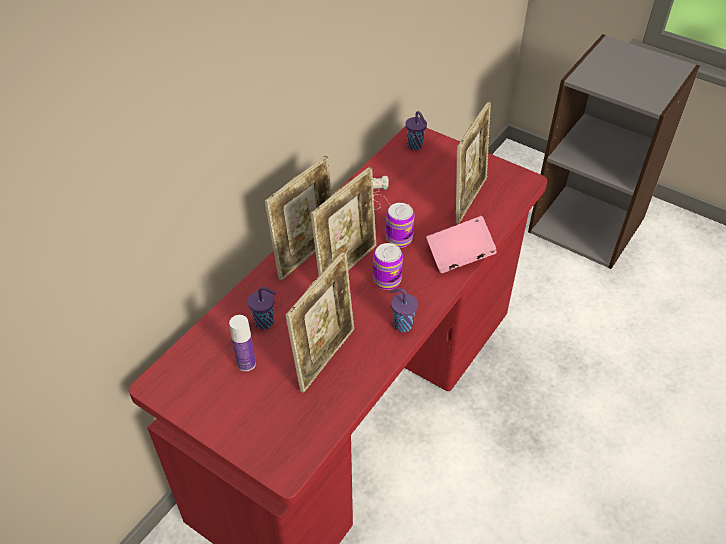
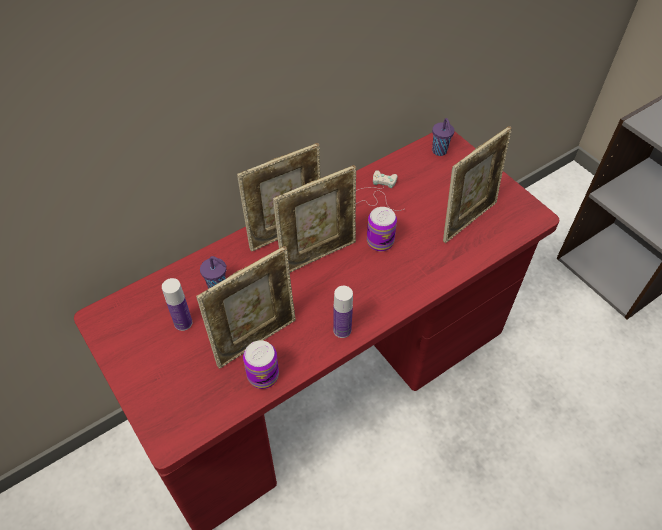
camera: 20 degrees right, 5 degrees up
can [373,243,403,290] -> can moved to [243,340,279,389]
purple cup [390,288,418,332] -> bottle [333,286,353,338]
pink book [426,216,497,273] -> none

